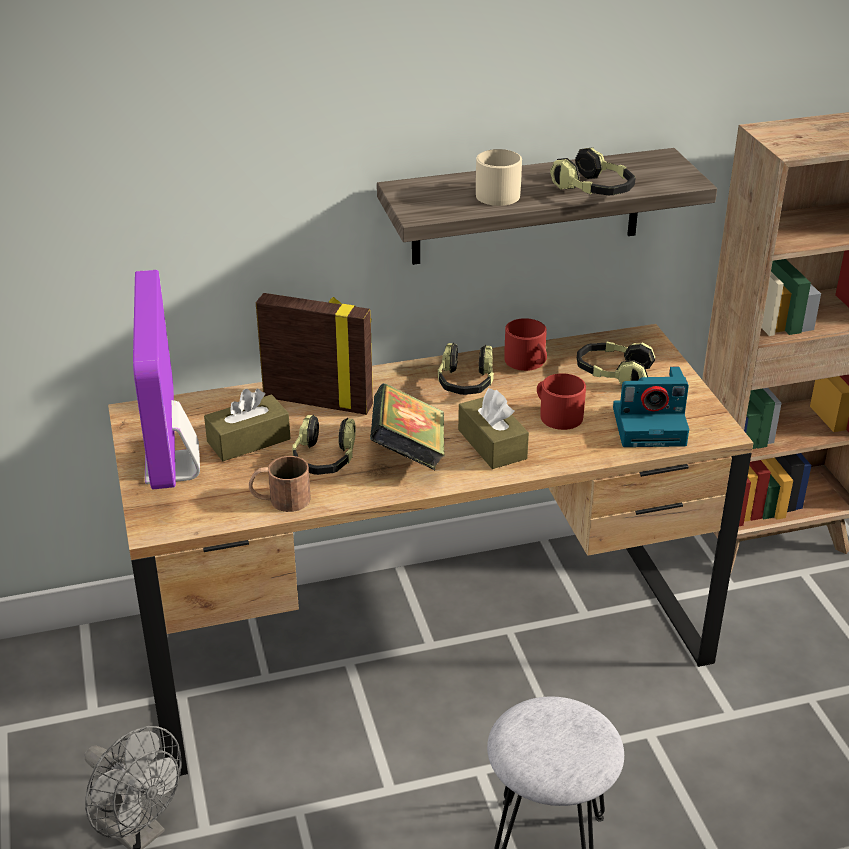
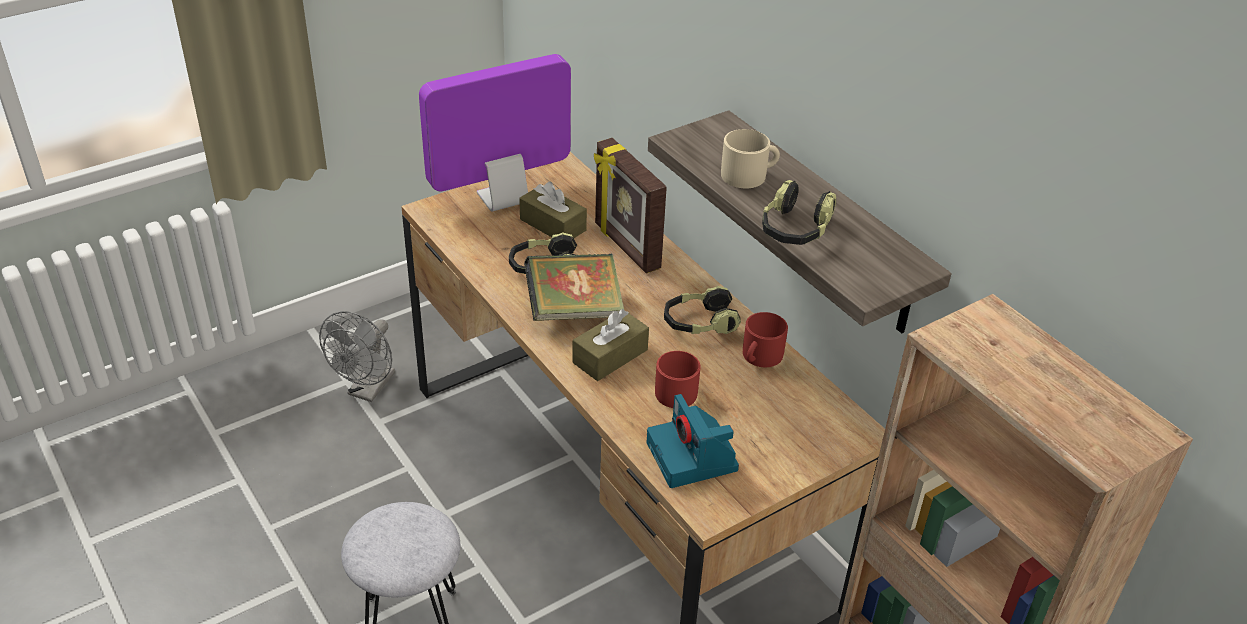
camera: 70 degrees right, 5 degrees up
brown mug [249,456,311,512] -> none
picture frame [256,293,373,415] -> picture frame turned 150 degrees clockwise [594,138,667,273]
headphones [577,341,655,385] -> none

